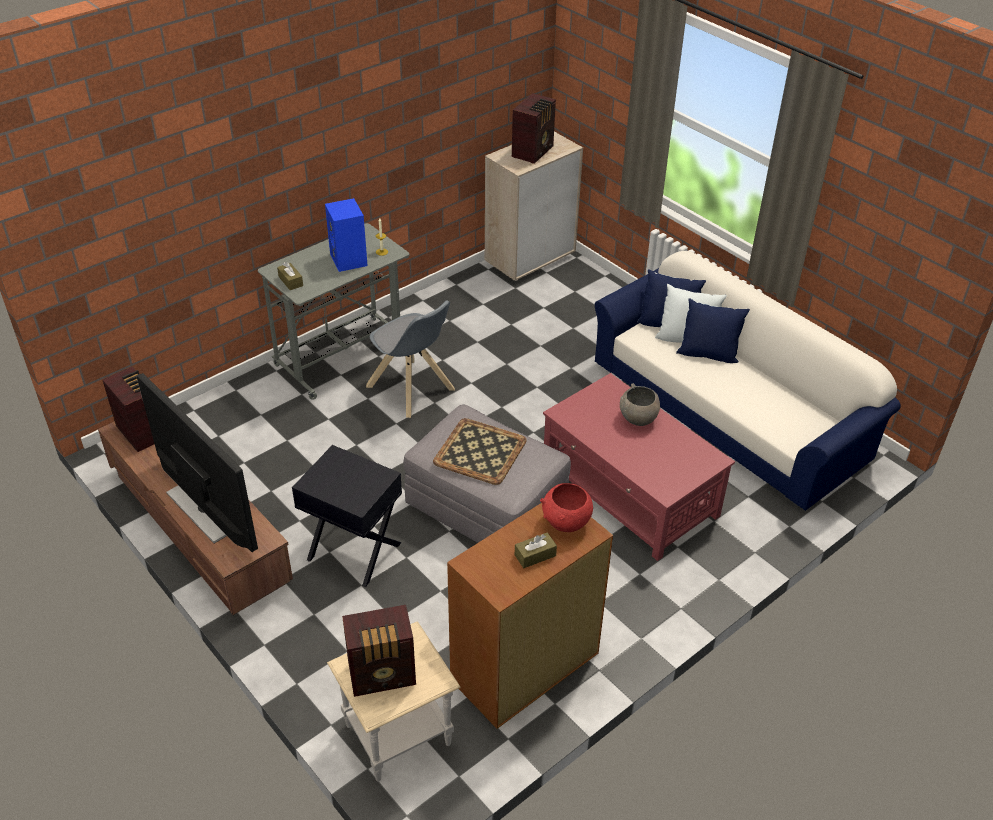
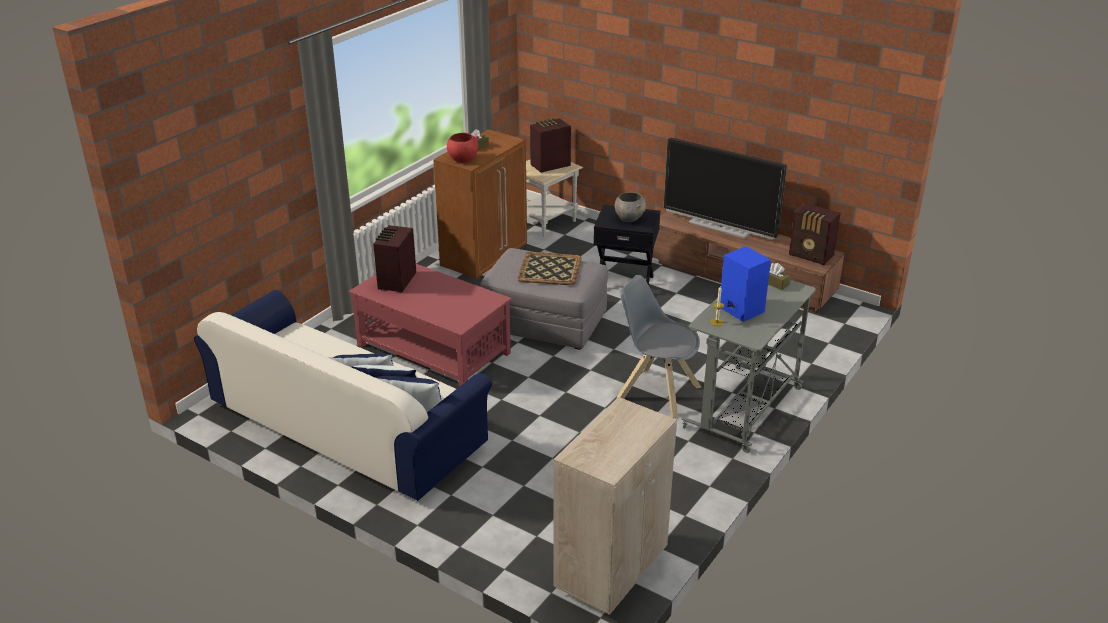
camera: 165 degrees right, 10 degrees down
radio [512,93,556,164] -> radio moved to [373,225,416,293]
grey bowl [620,383,660,426] -> grey bowl moved to [615,192,646,222]

